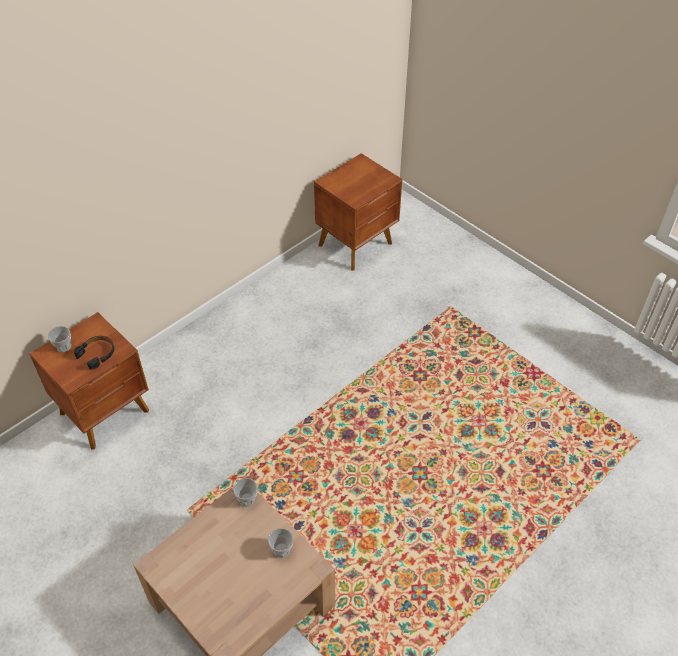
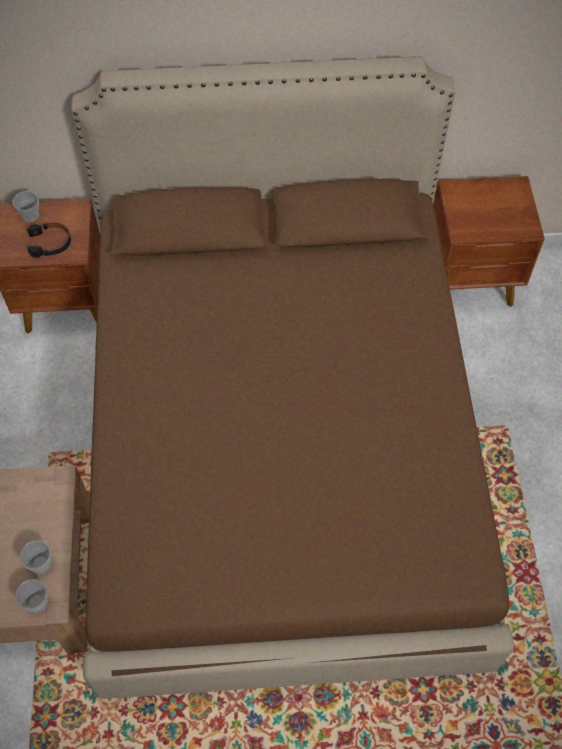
camera: 40 degrees right, 10 degrees up
cup [233,478,258,507] -> cup moved to [15,579,48,613]
none -> brown bed [71,56,514,699]

